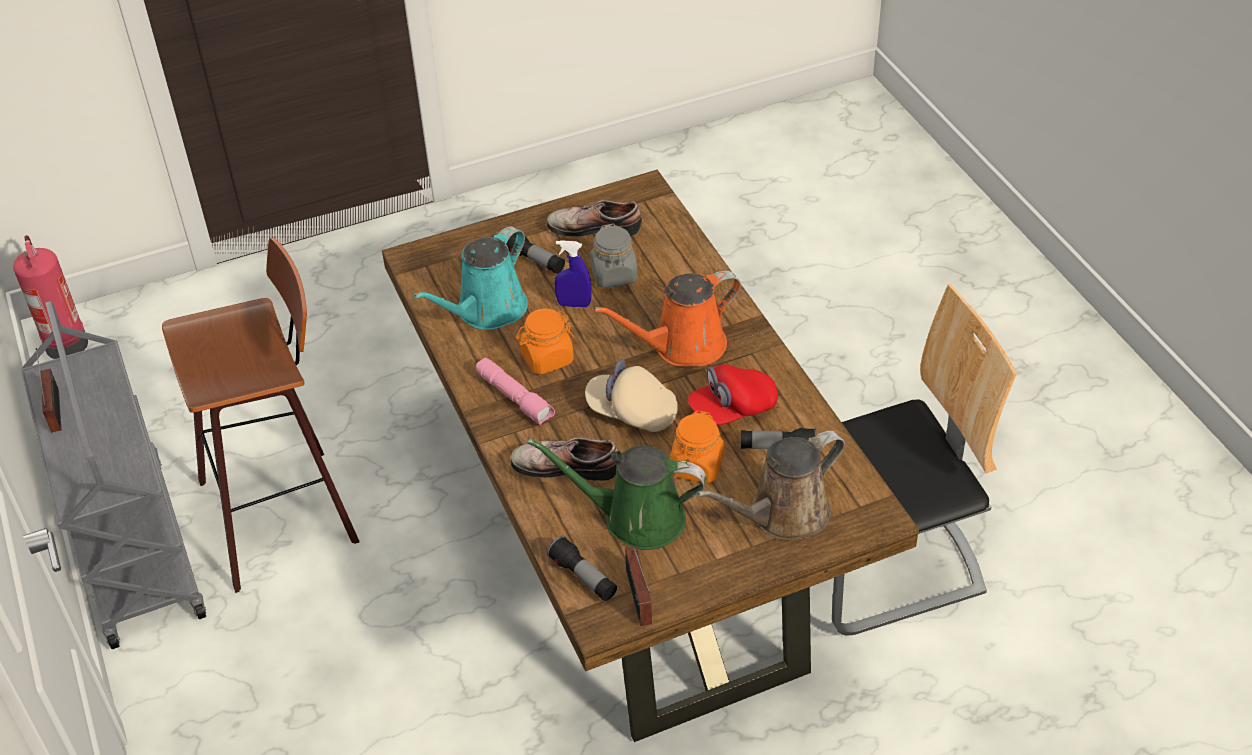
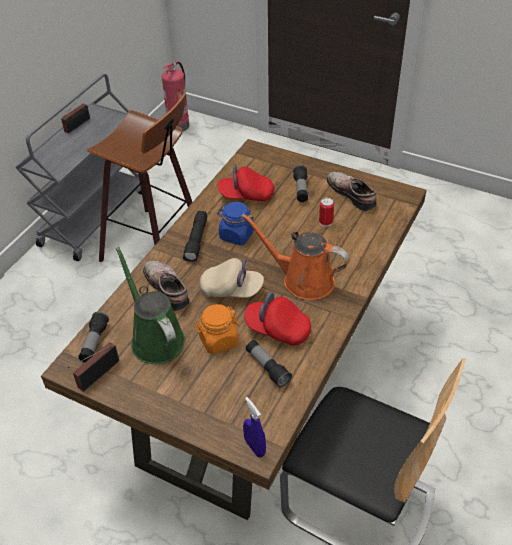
camera: 50 degrees right, 0 degrees up
turquoise watering can [413,226,528,330] -> red cap [217,164,274,201]
pink flashlight [476,358,555,425] -> black flashlight [183,211,207,262]
orange jar [516,308,574,375] -> blue jar [217,202,254,245]
blue spray bottle [554,240,592,308] -> blue spray bottle moved to [243,397,266,457]
beige cap [585,359,678,432] -> beige cap turned 120 degrees clockwise [200,258,264,298]
grey jar [590,224,638,288] -> can [319,198,334,227]
brown watering can [697,431,845,540] -> none

